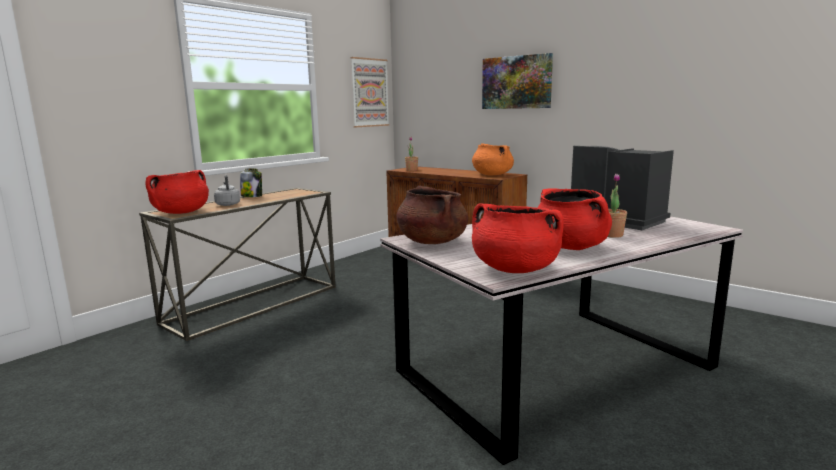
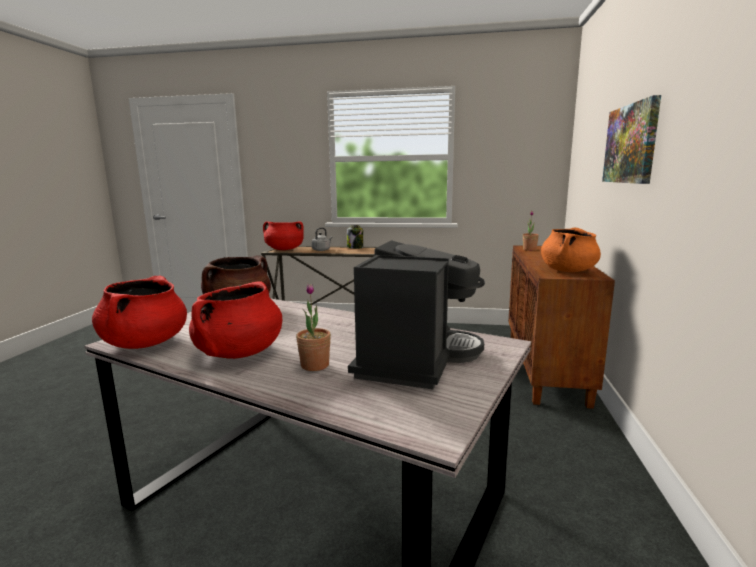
camera: 60 degrees right, 0 degrees up
picture [350,57,390,127] -> none

